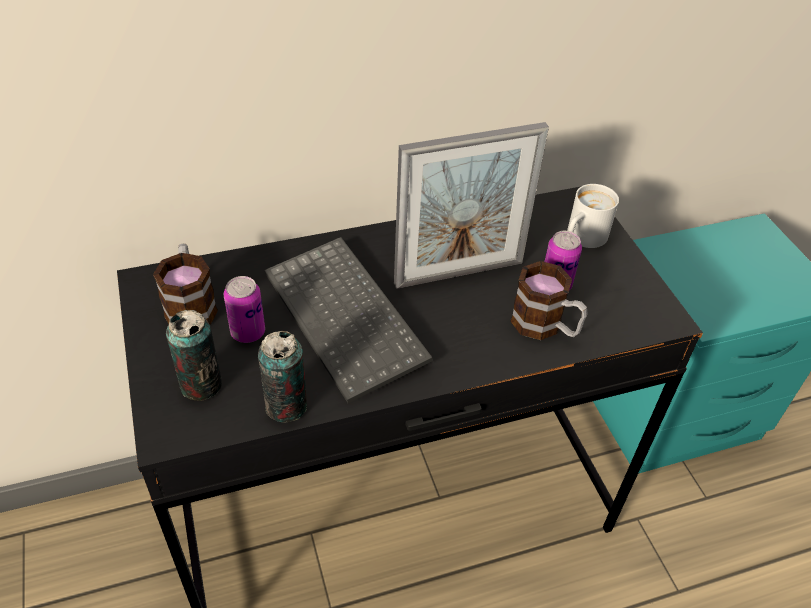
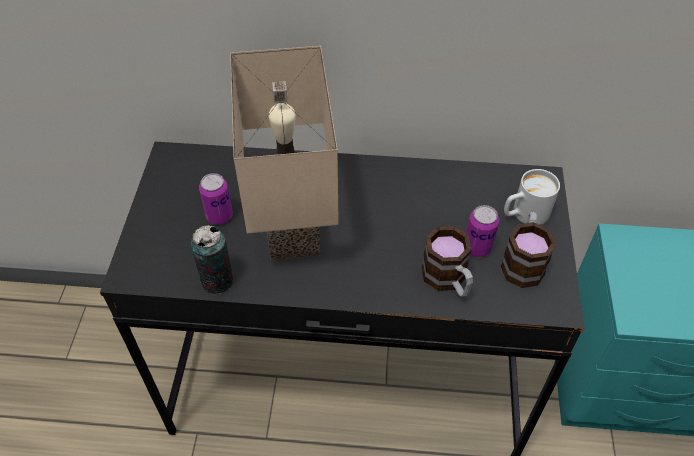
camera: 25 degrees right, 5 degrees up
mug [153,244,218,325] -> mug moved to [501,212,557,288]
can [166,310,222,401] -> none
keyboard [264,237,433,403] -> beige table lamp [230,46,339,260]
picture frame [394,122,549,289] -> none

